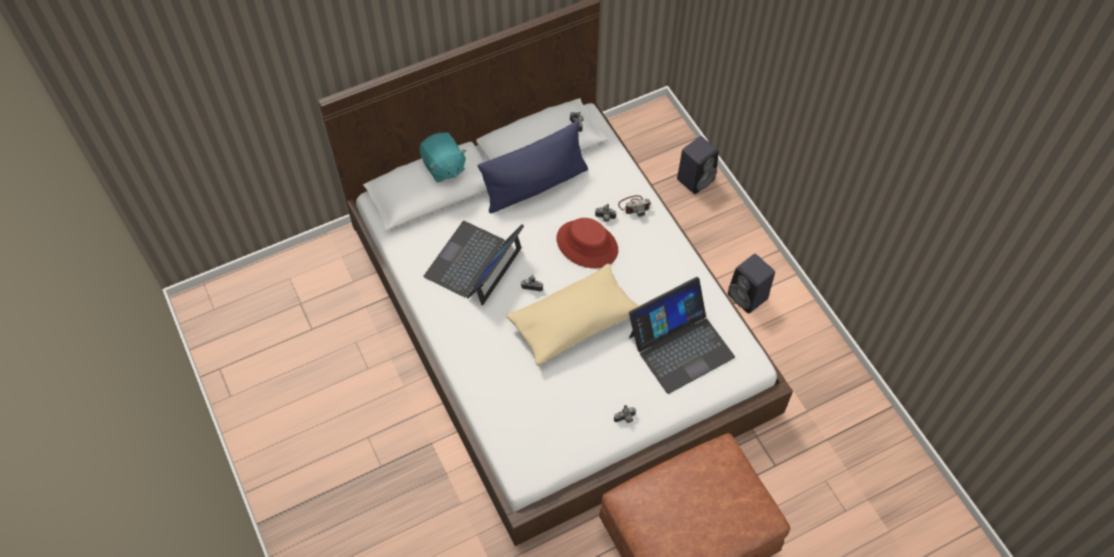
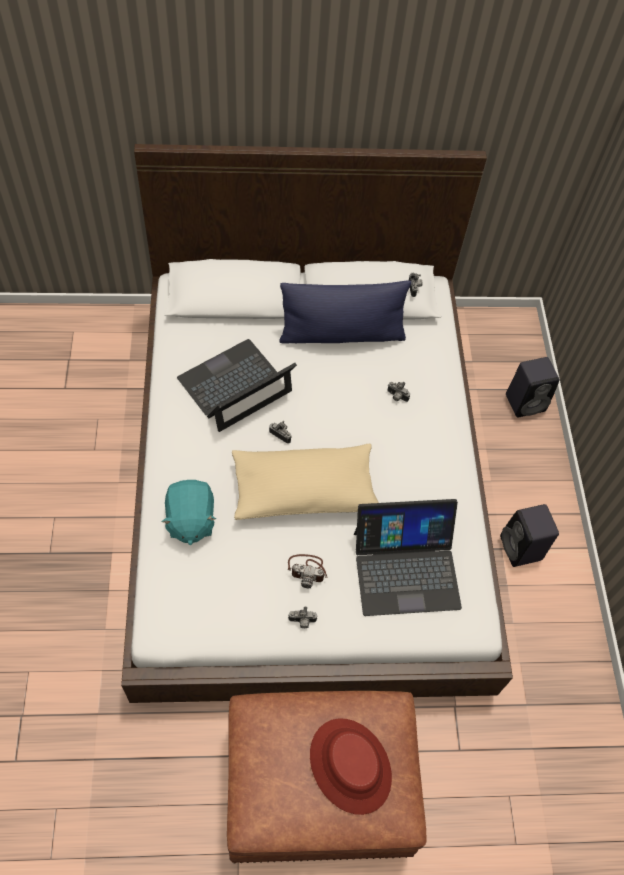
camera: 20 degrees right, 0 degrees up
turquoise plush toy [420,132,467,182] -> turquoise plush toy moved to [161,480,216,545]
red hat [557,218,618,268] -> red hat moved to [310,718,392,815]
camera [618,195,652,217] -> camera moved to [288,554,328,588]

